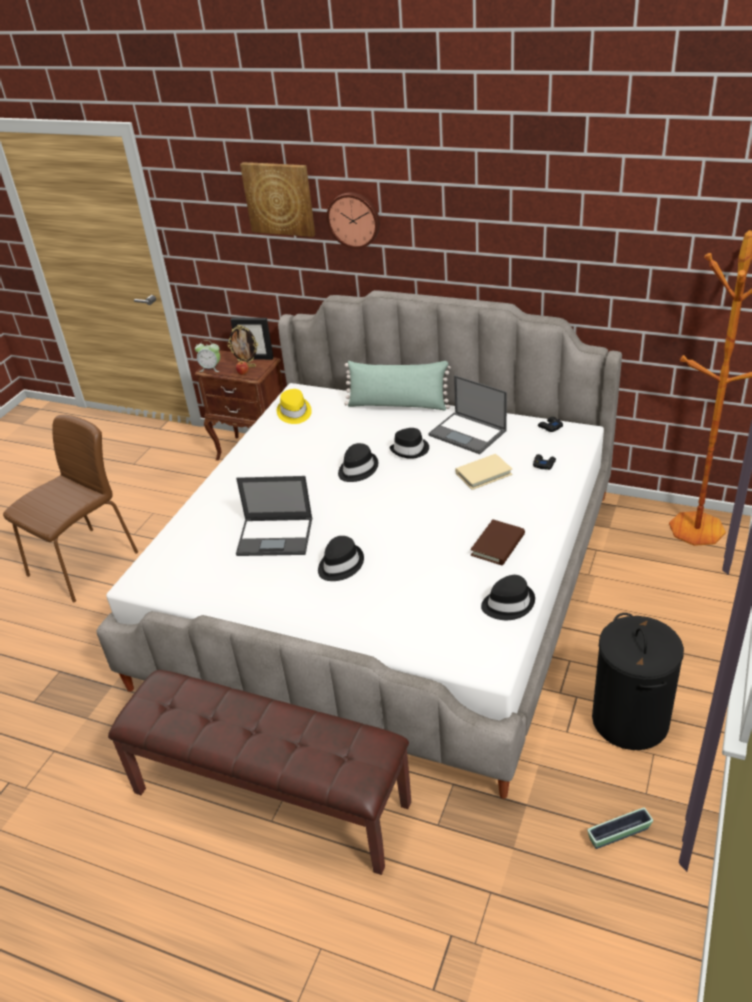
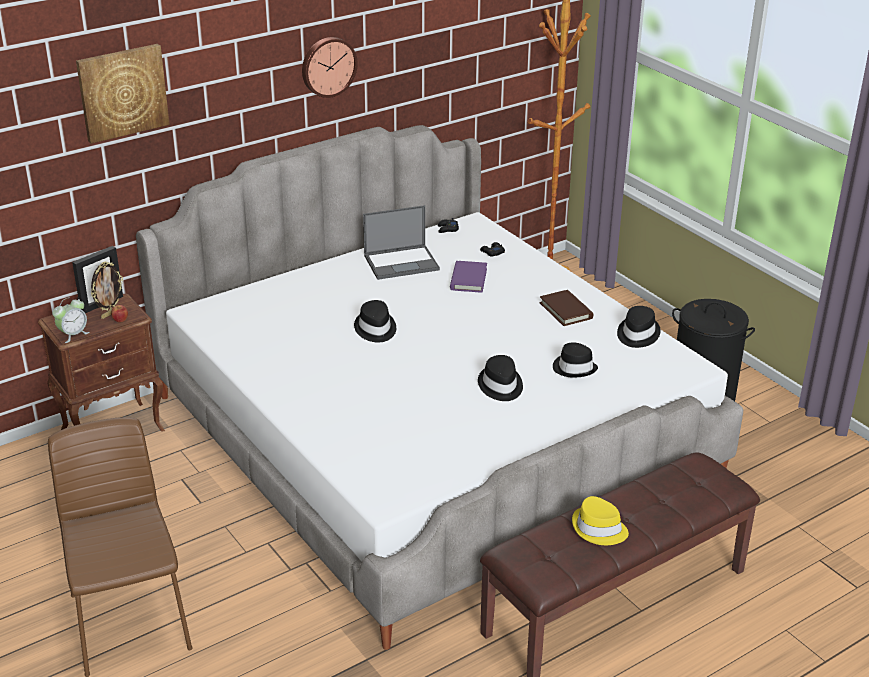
camera: 60 degrees left, 5 degrees down
laptop [236,476,312,556] -> none
yellow hat [277,389,312,424] -> yellow hat moved to [572,496,629,545]
wall clock [326,192,380,249] -> wall clock moved to [302,37,358,98]
green pillow [344,361,451,410] -> none
black hat [389,428,429,459] -> black hat moved to [553,343,598,377]
beige book [455,454,512,490] -> purple book [450,261,487,293]
planter [588,808,653,849] -> none

